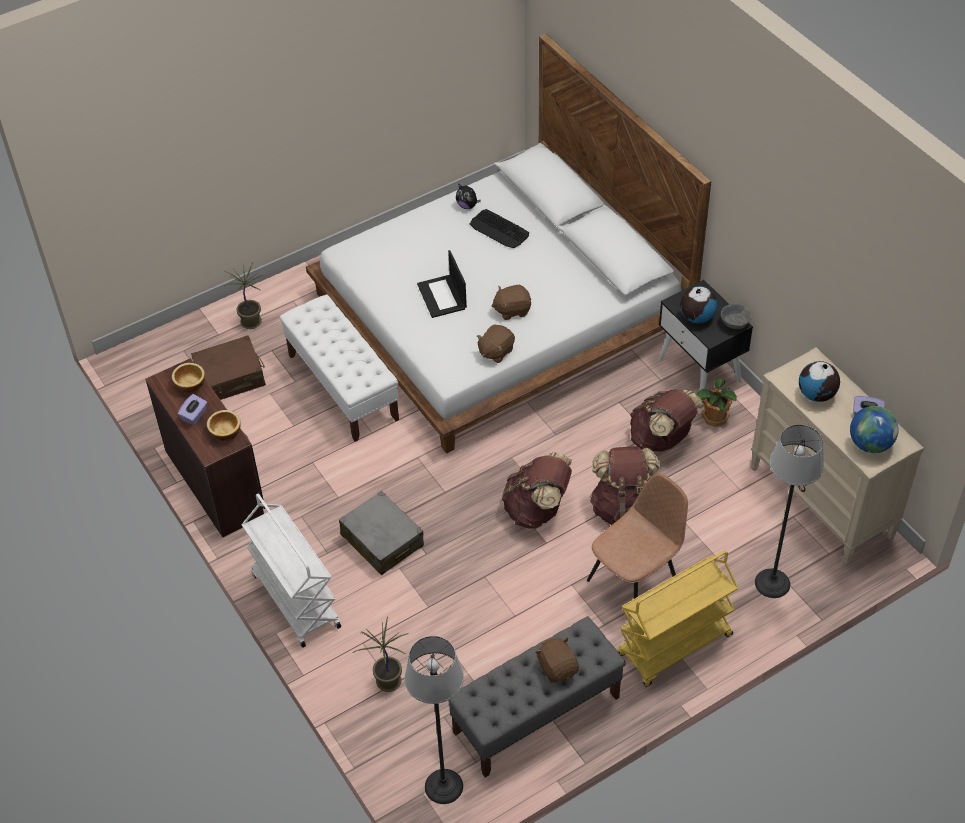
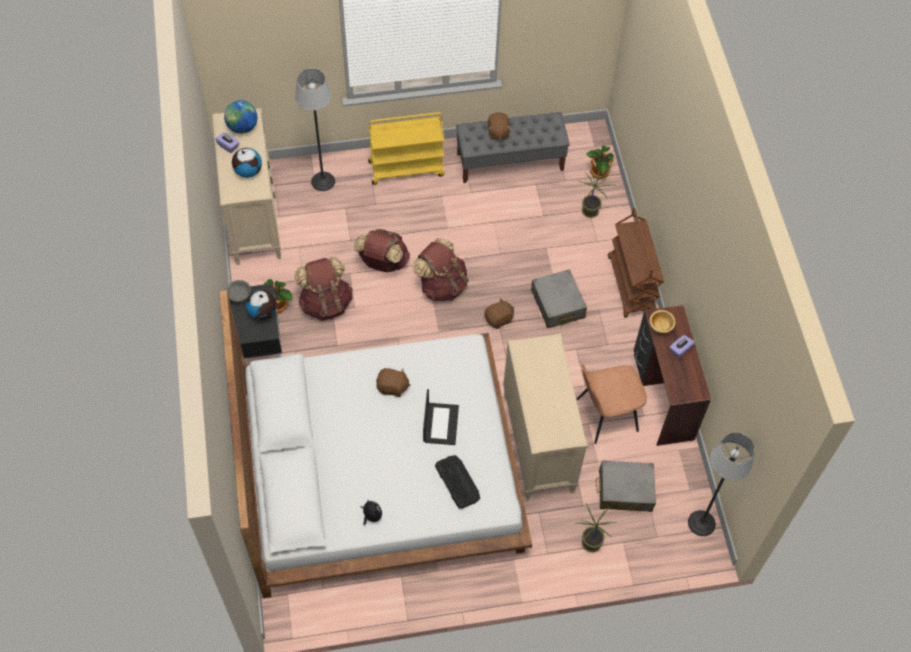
camera: 160 degrees left, 10 degrees up
bowl [172,363,205,392] -> none
brown suitcase [191,335,266,400] -> grey suitcase [596,461,656,512]
white cart [241,494,341,648] -> brown cart [608,208,664,318]
white bench [280,295,399,442] -> beige dresser [503,333,588,501]
floor lamp [405,636,464,804] -> floor lamp moved to [688,433,754,536]
keyboard [470,209,529,248] -> keyboard moved to [435,455,480,509]
brown plush toy [477,325,515,363] -> brown plush toy moved to [484,298,514,329]
brown chair [587,472,688,599] -> brown chair moved to [577,364,647,444]
none -> potted plant [586,146,614,179]

